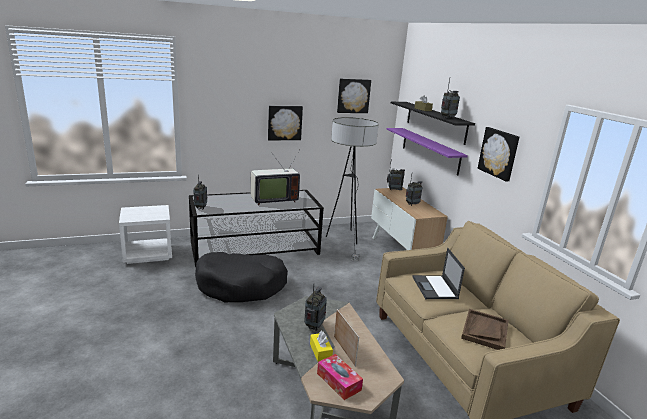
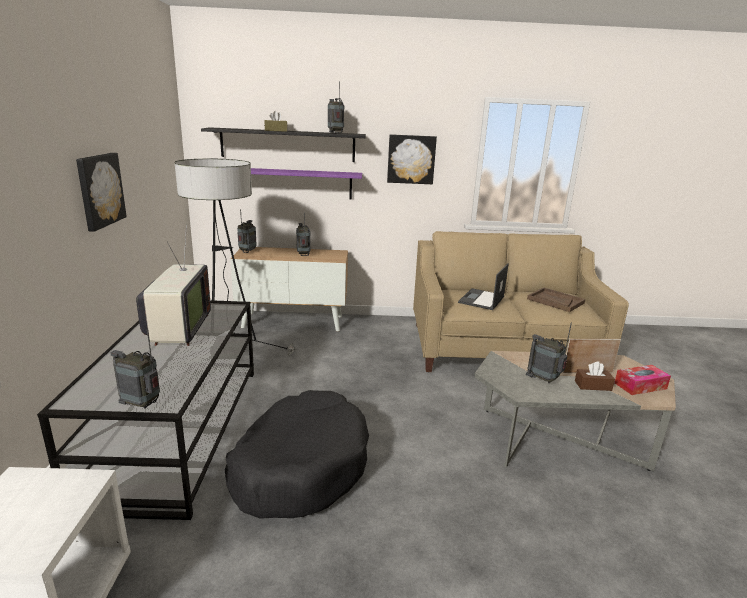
camera: 70 degrees left, 0 degrees up
yellow tissue box [310,331,333,362] -> brown tissue box [575,361,615,391]
picture [337,79,371,113] -> none
laptop [412,248,465,299] -> laptop turned 105 degrees clockwise [458,263,509,310]

